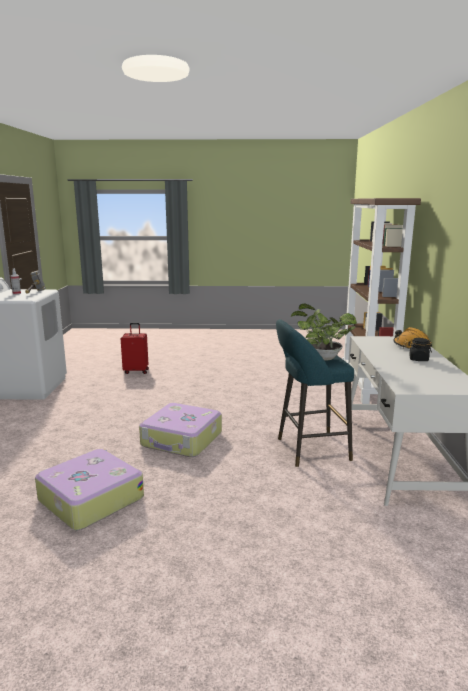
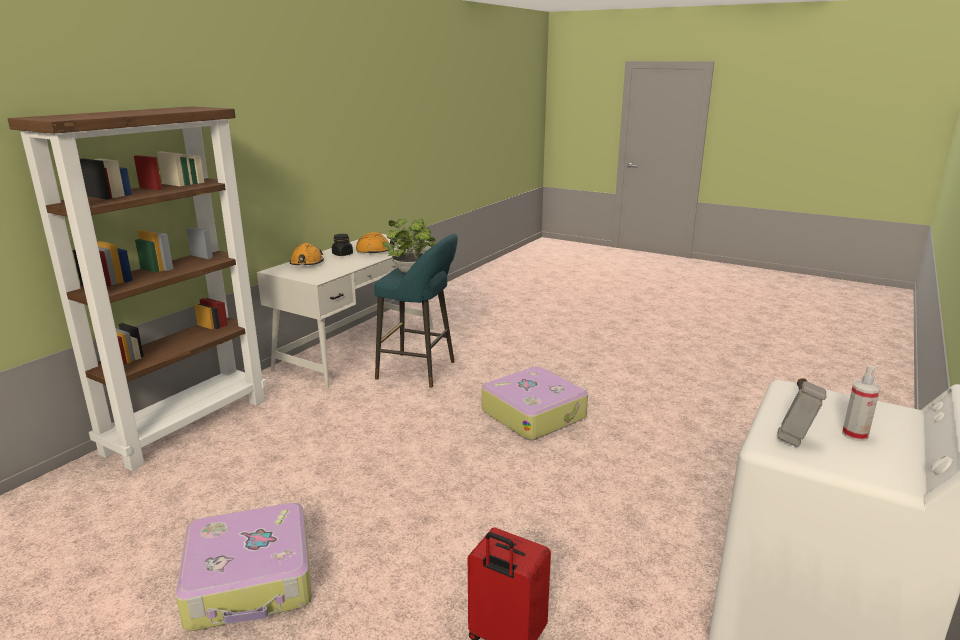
camera: 150 degrees left, 5 degrees up
suitcase [35,449,144,530] -> suitcase moved to [176,503,312,631]
none -> orange hard hat [356,232,396,254]

